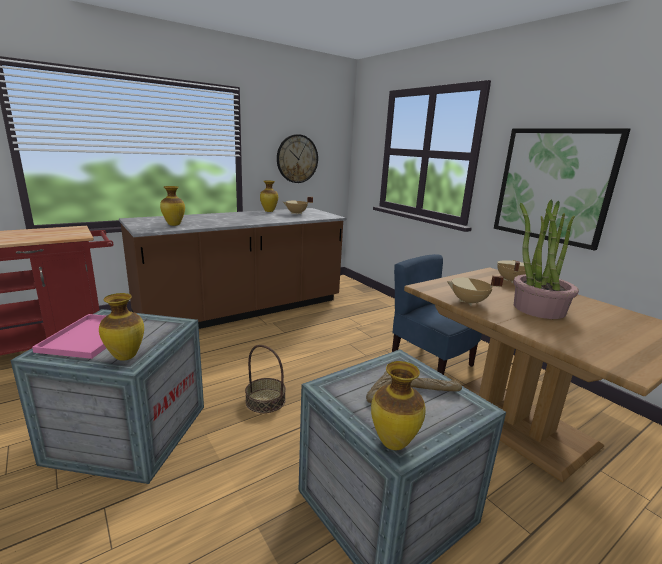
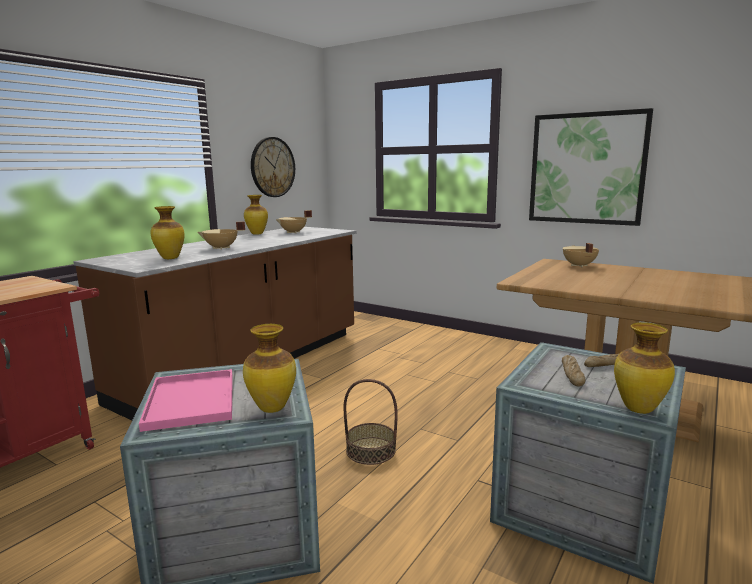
camera: 20 degrees left, 5 degrees down
blue chair [392,254,482,375] -> none
beige cooking pot [447,276,504,306] -> beige cooking pot moved to [197,221,245,249]
potted plant [514,200,579,319] -> none

